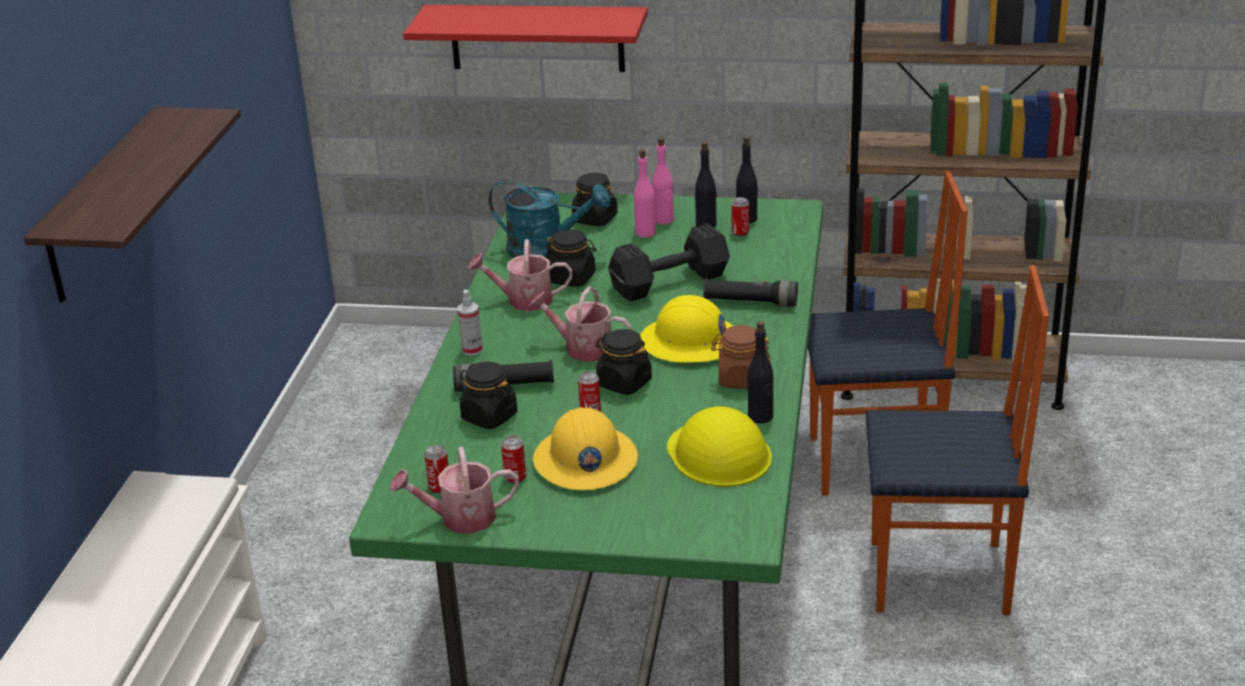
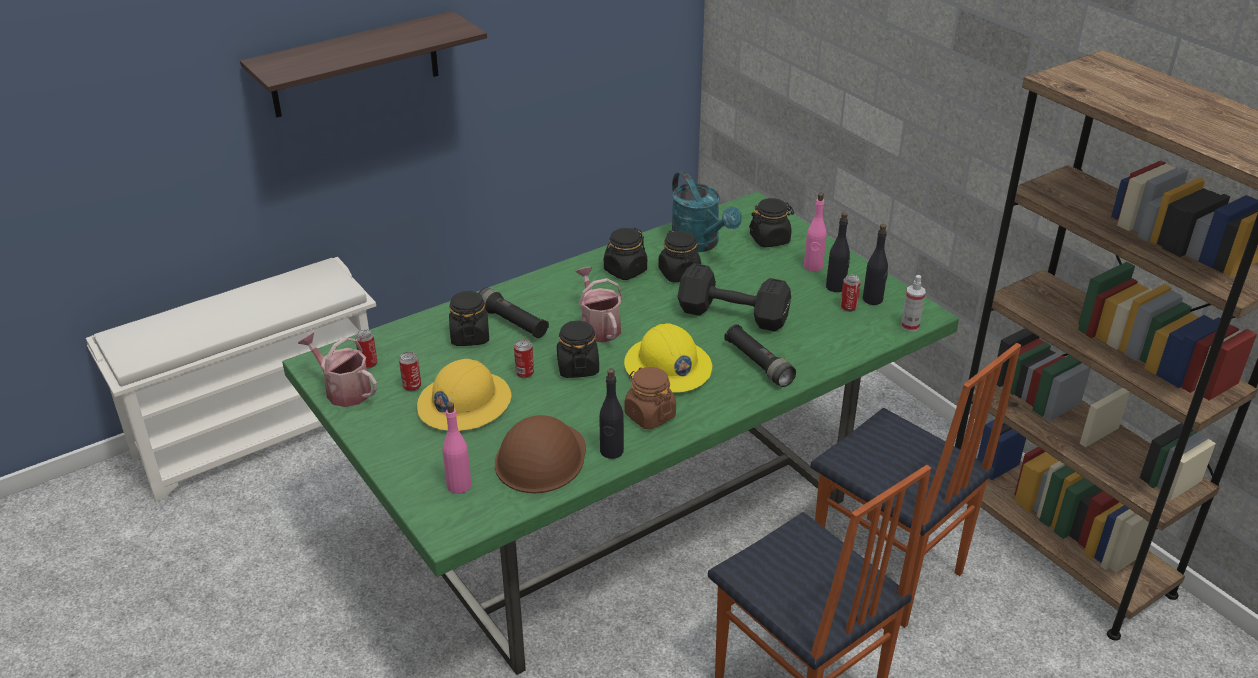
camera: 45 degrees right, 5 degrees up
red shelf [403,5,648,72] -> none
spray bottle [457,290,483,356] -> spray bottle moved to [901,275,925,332]
watering can [468,239,572,311] -> black jar [604,228,647,280]
pink bottle [634,149,656,237] -> pink bottle moved to [443,402,471,494]
yellow hard hat [667,407,772,487] -> brown hard hat [495,415,586,493]

